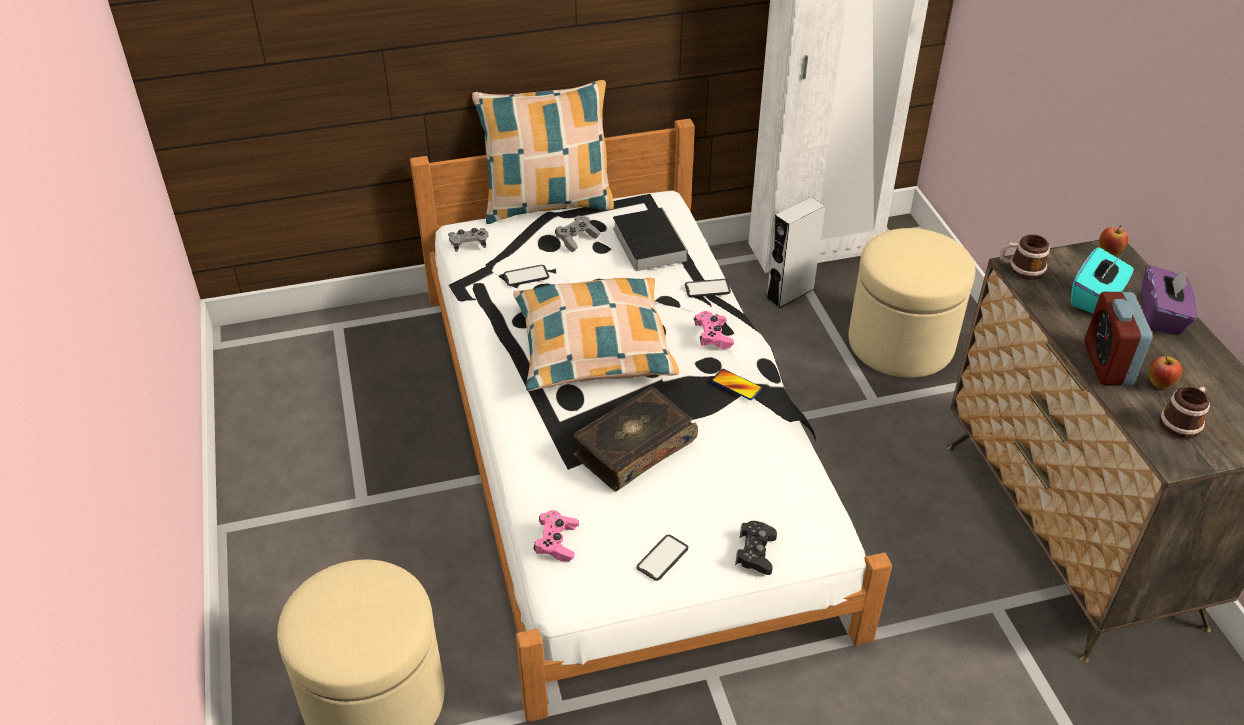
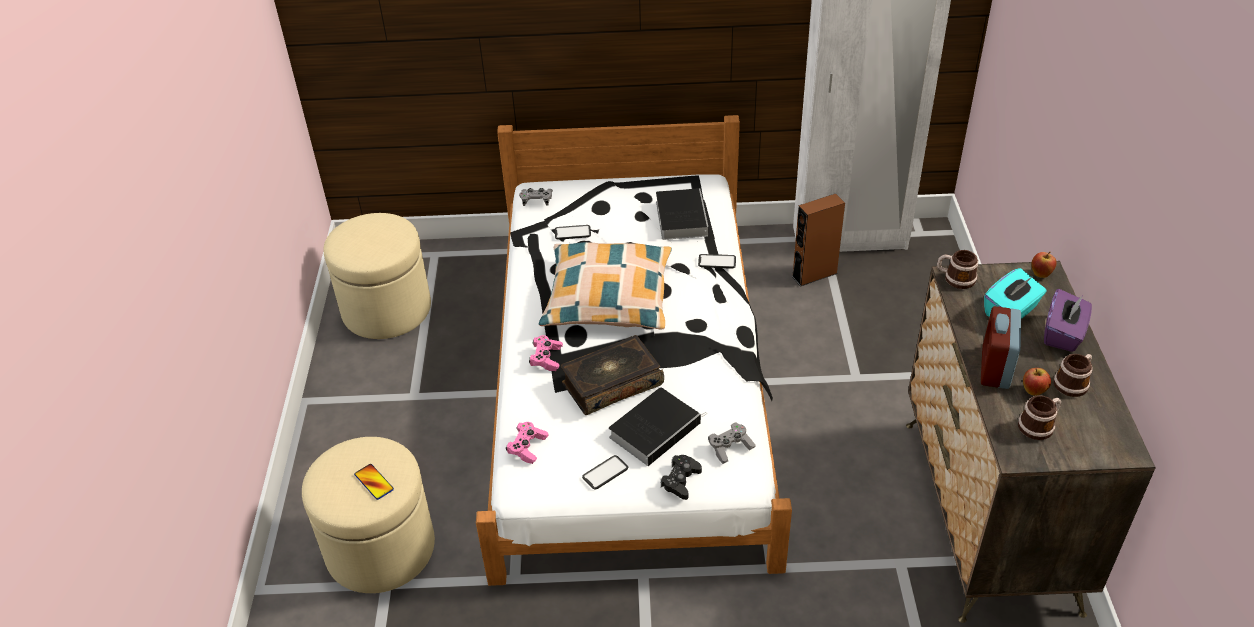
camera: 15 degrees right, 0 degrees up
pillow [472,80,614,224] -> none
grey game controller [555,215,600,252] -> grey game controller moved to [708,423,756,464]
pink game controller [694,311,734,349] -> pink game controller moved to [529,335,563,371]
phone [711,369,762,400] -> phone moved to [354,464,394,500]
grey speaker [765,197,825,308] -> brown speaker [792,194,845,287]
beige ottoman [848,228,975,378] -> beige ottoman moved to [323,213,431,339]
none -> book [609,387,708,466]
none -> mug [1054,354,1093,397]

